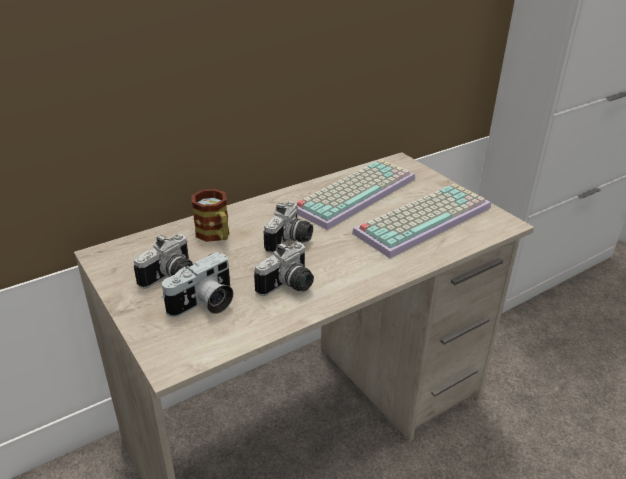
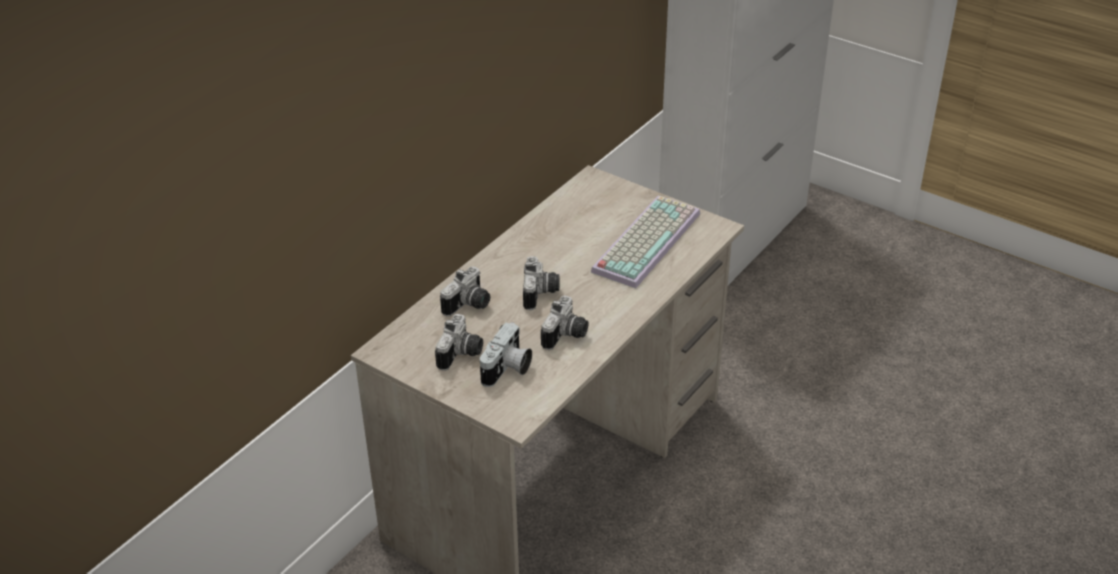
camera: 20 degrees left, 5 degrees up
mug [191,189,229,242] -> camera [440,266,490,316]
keyboard [296,159,415,230] -> none

